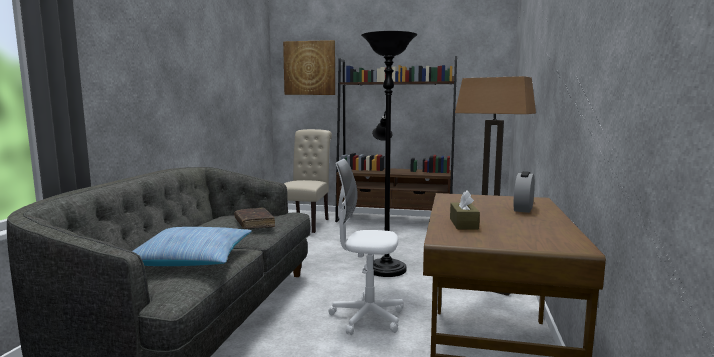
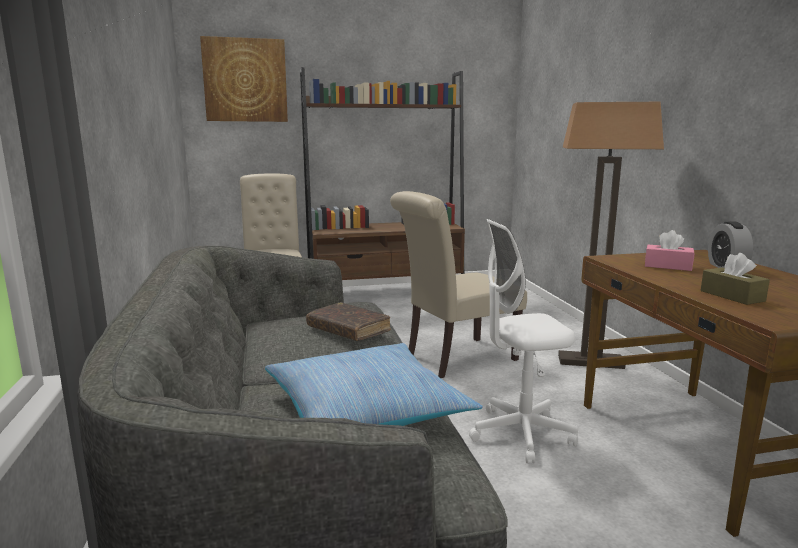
camera: 25 degrees left, 5 degrees up
black floor lamp [361,31,417,277] -> beige chair [390,191,527,378]
none -> pink tissue box [645,230,694,271]

